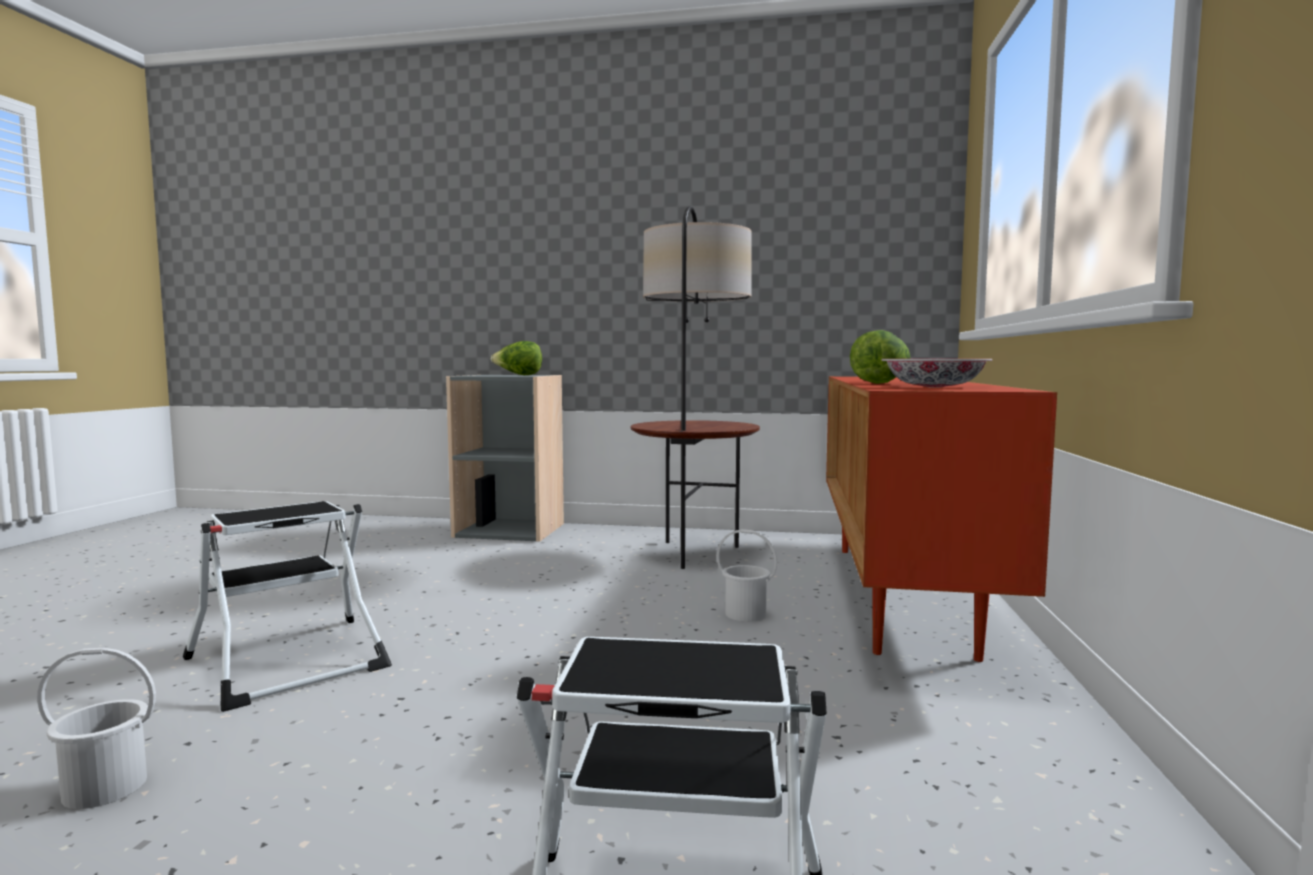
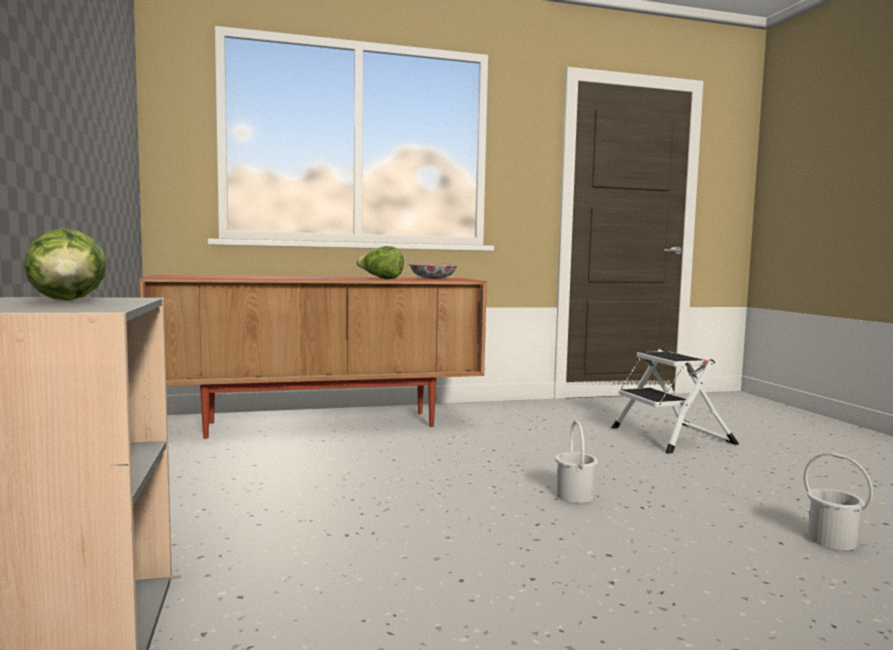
camera: 115 degrees left, 0 degrees up
step ladder [183,501,392,712] -> none
floor lamp [631,206,760,569] -> none
white bucket [717,529,777,622] -> white bucket moved to [555,420,598,503]

